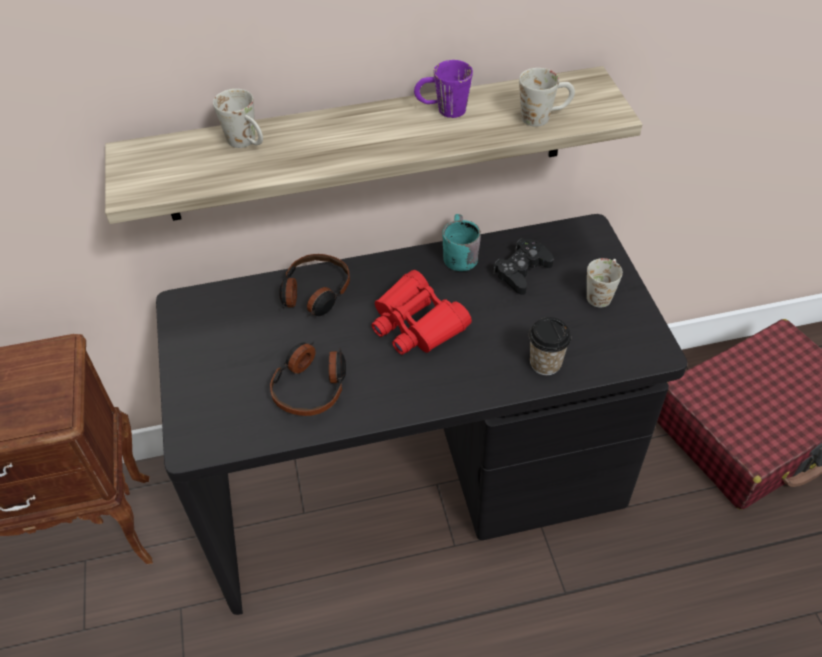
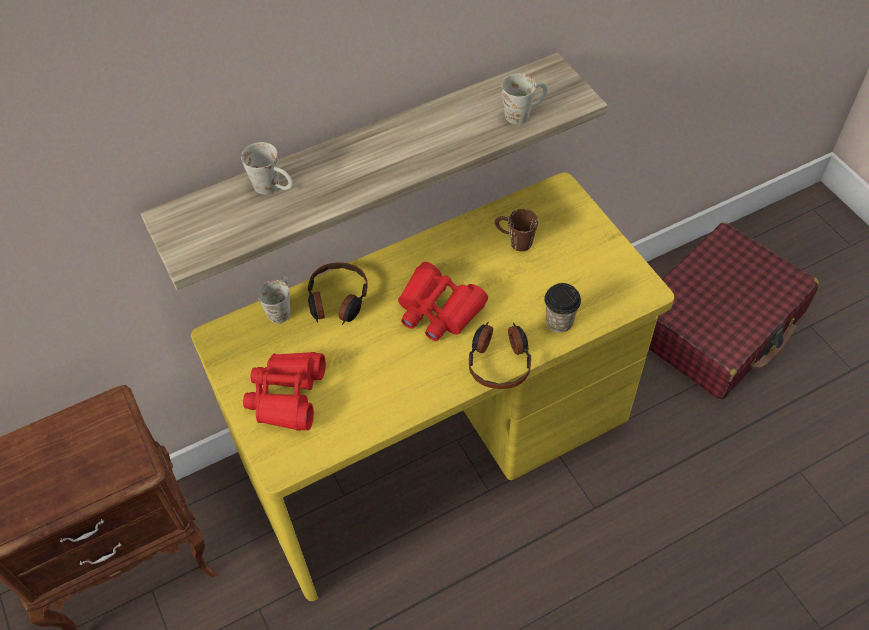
camera: 15 degrees left, 5 degrees up
black desk [156,214,687,615] -> yellow desk [191,173,674,601]
headphones [270,341,346,416] -> headphones moved to [469,321,531,389]
purple mug [414,60,473,118] -> none
turquoise mug [442,214,481,271] -> none
black game controller [494,238,553,295] -> brown mug [495,209,538,251]
white mug [587,258,623,308] -> white mug moved to [257,276,290,323]
none -> red binoculars [243,352,326,431]

